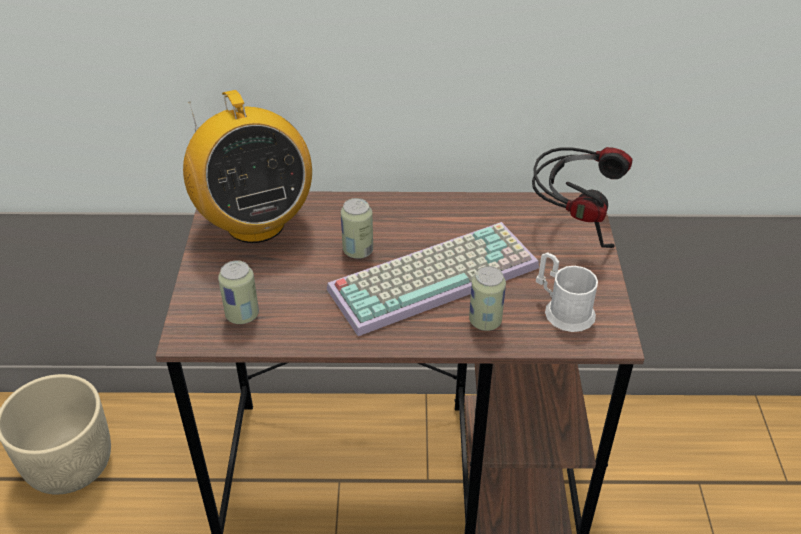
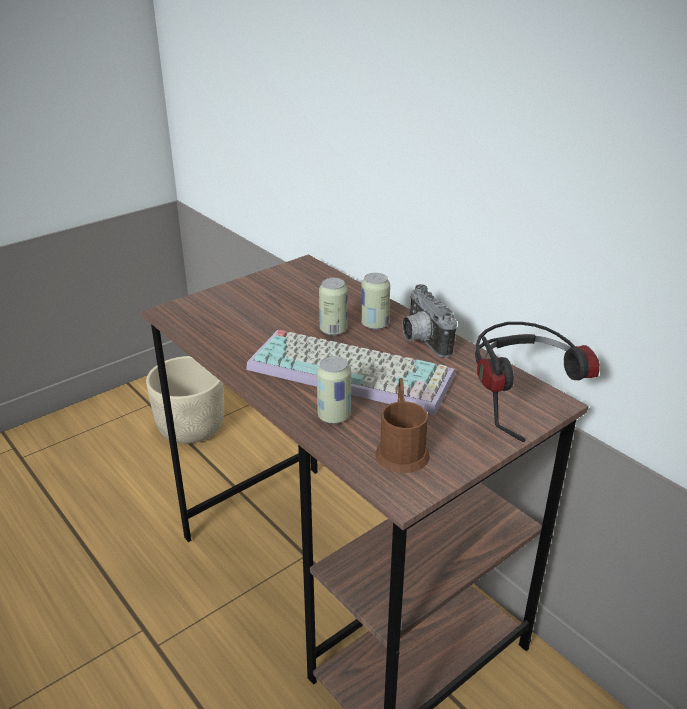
camera: 50 degrees right, 10 degrees down
radio [183,90,312,243] -> none
can [218,261,259,324] -> can moved to [361,273,390,330]
white mug [536,252,598,332] -> brown mug [375,378,430,473]
none -> camera [402,284,457,358]

